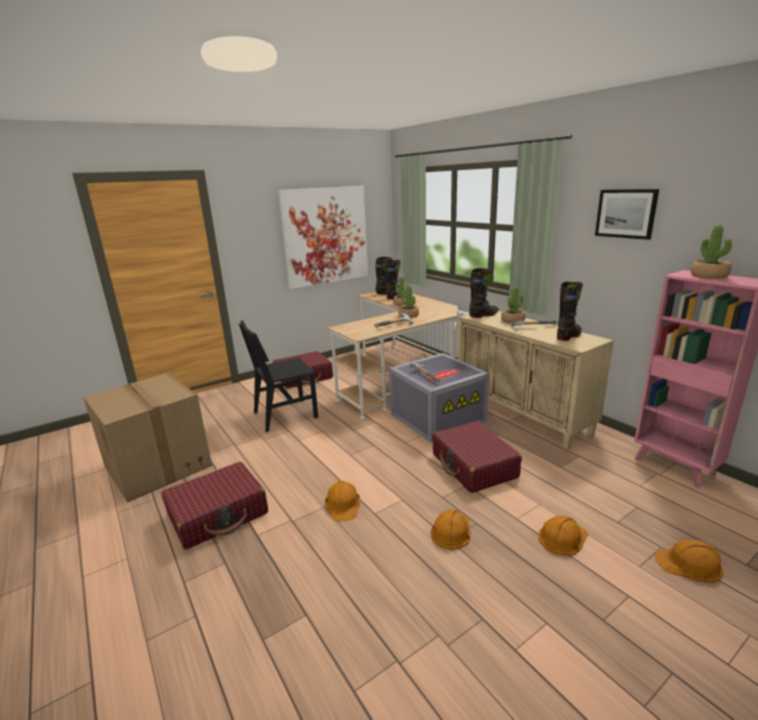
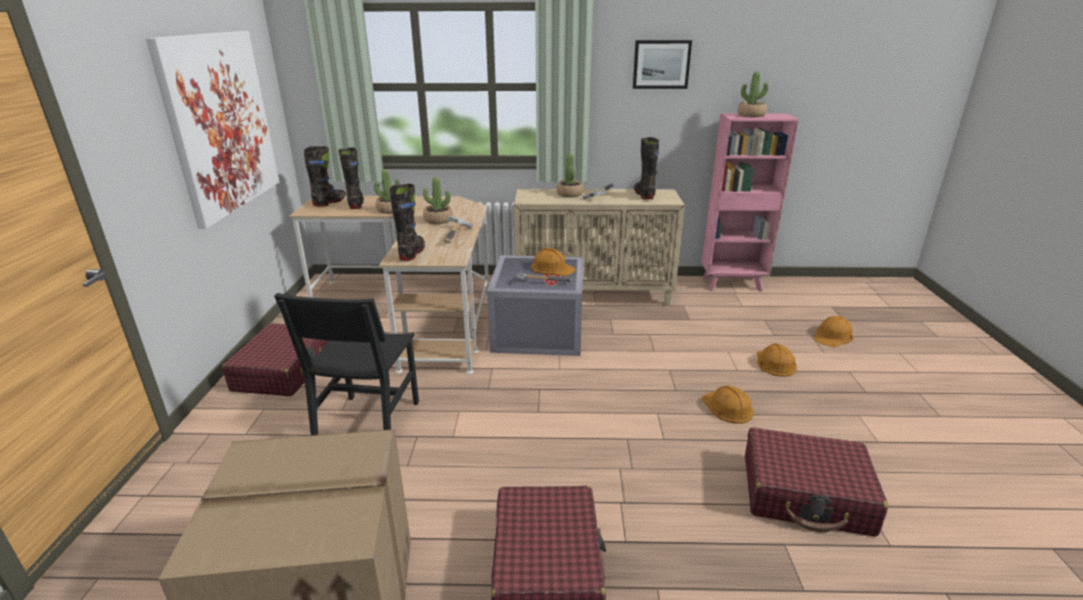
camera: 55 degrees left, 5 degrees up
orange hard hat [325,481,360,521] -> orange hard hat moved to [531,248,576,276]
red suitcase [432,421,522,493] -> red suitcase moved to [745,427,888,537]
black boot [469,268,499,318] -> black boot moved to [389,184,425,261]

